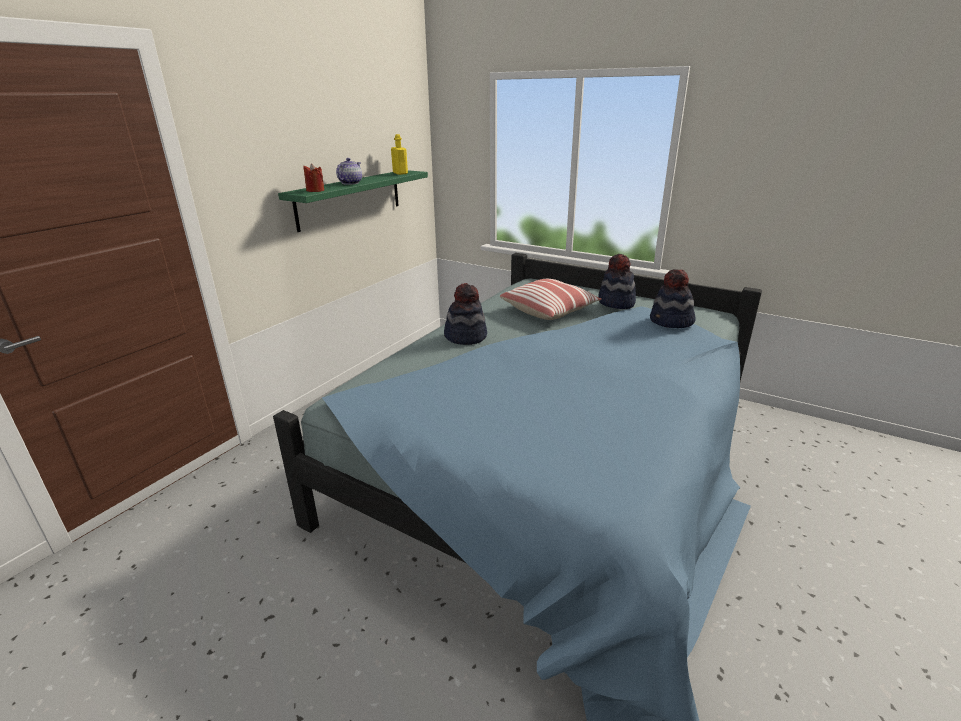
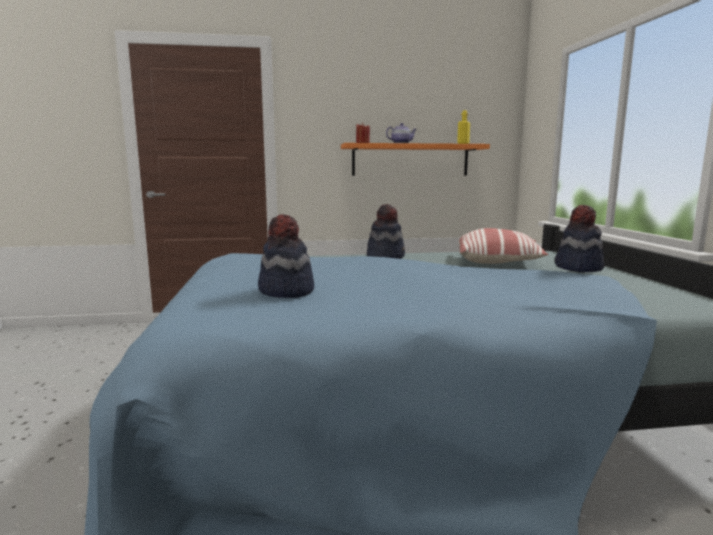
camera: 50 degrees right, 15 degrees down
green shelf [278,170,428,232] -> orange shelf [341,143,490,176]
hat [650,269,696,328] -> hat moved to [258,214,314,298]

